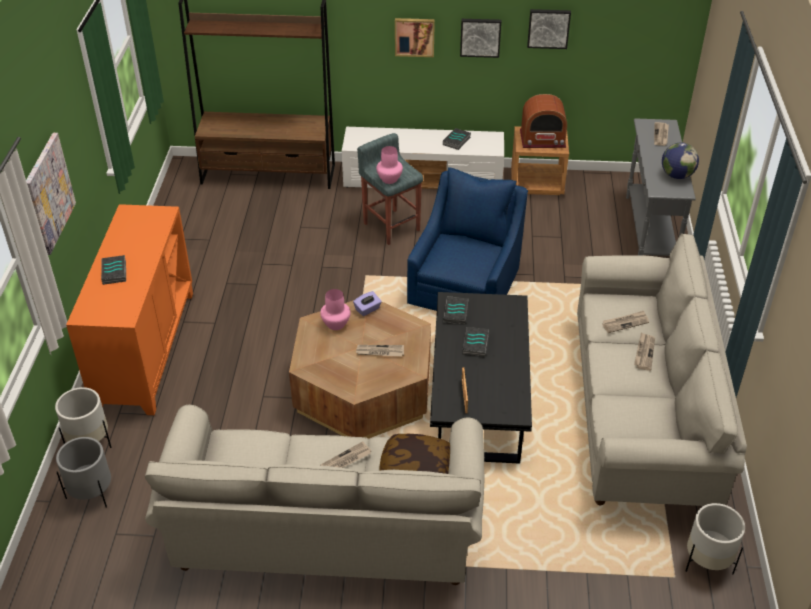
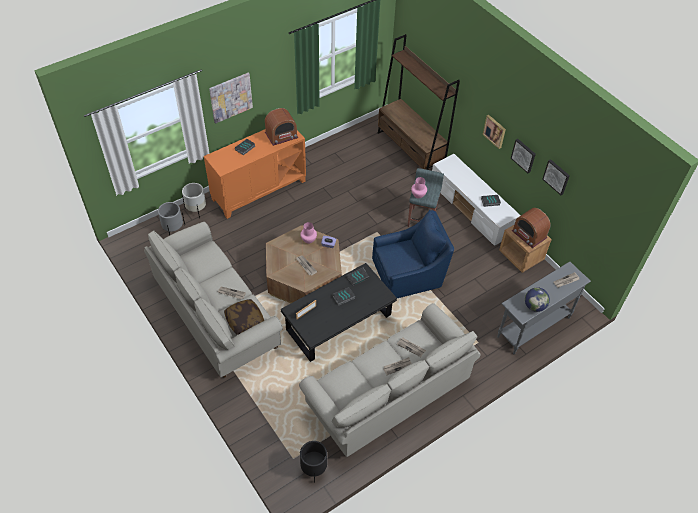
camera: 50 degrees right, 10 degrees up
white planter [685,503,745,574] -> black planter [300,441,327,483]
none -> radio [265,108,298,146]

